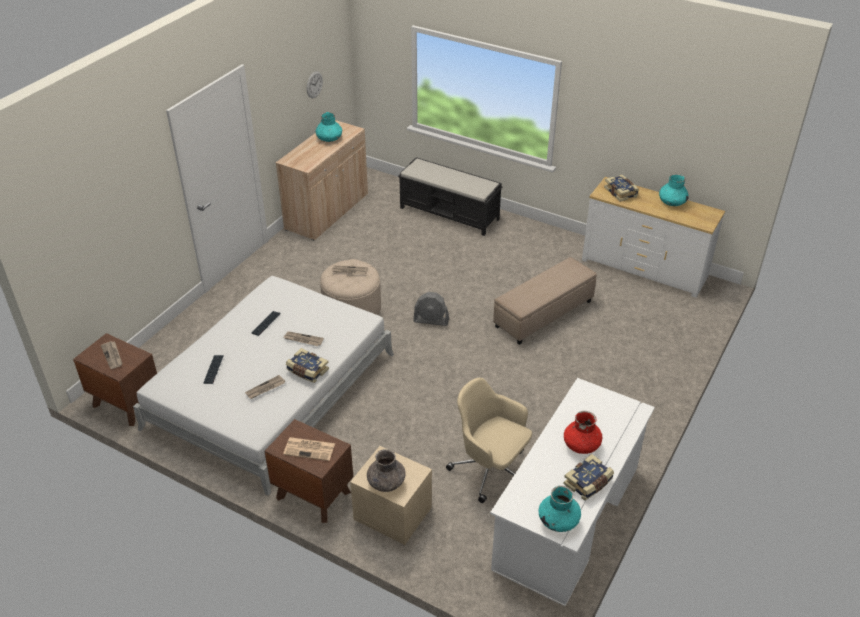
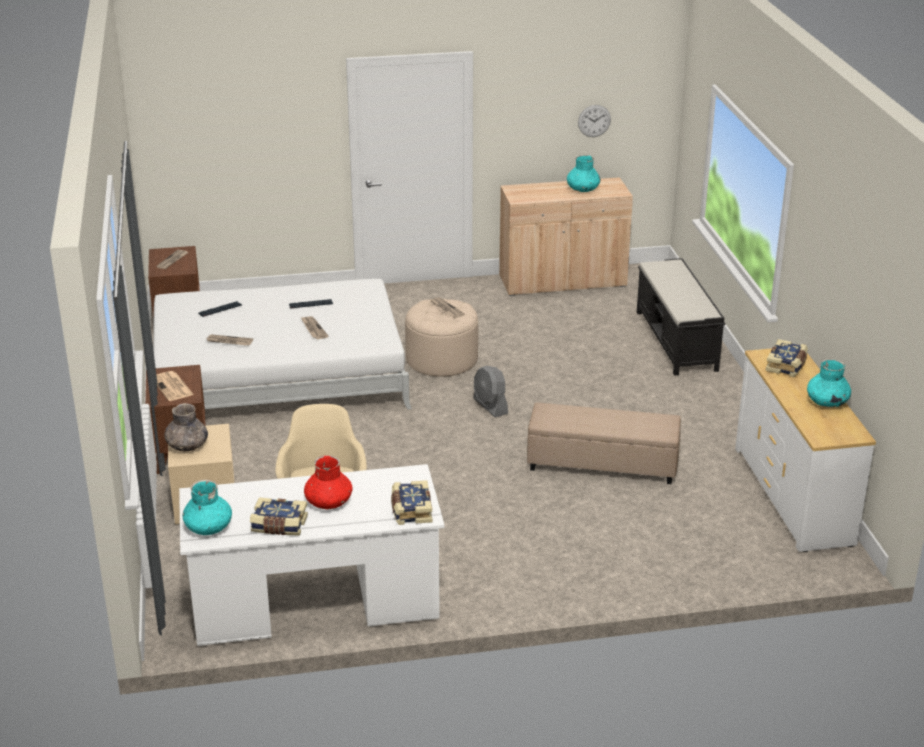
camera: 50 degrees right, 10 degrees down
book [286,348,329,383] -> book moved to [391,480,433,525]

